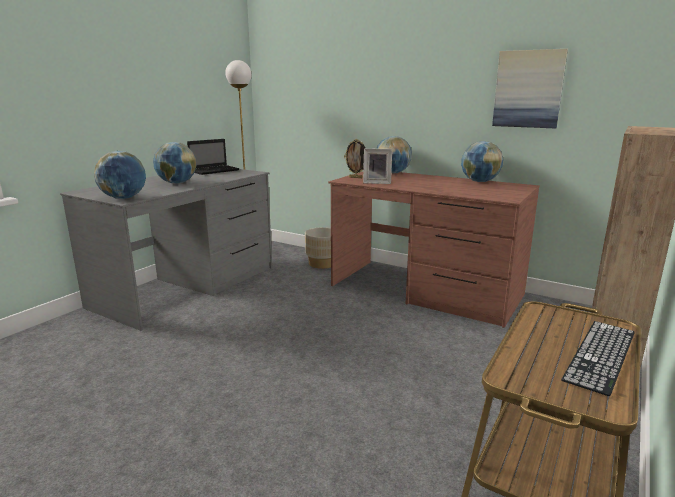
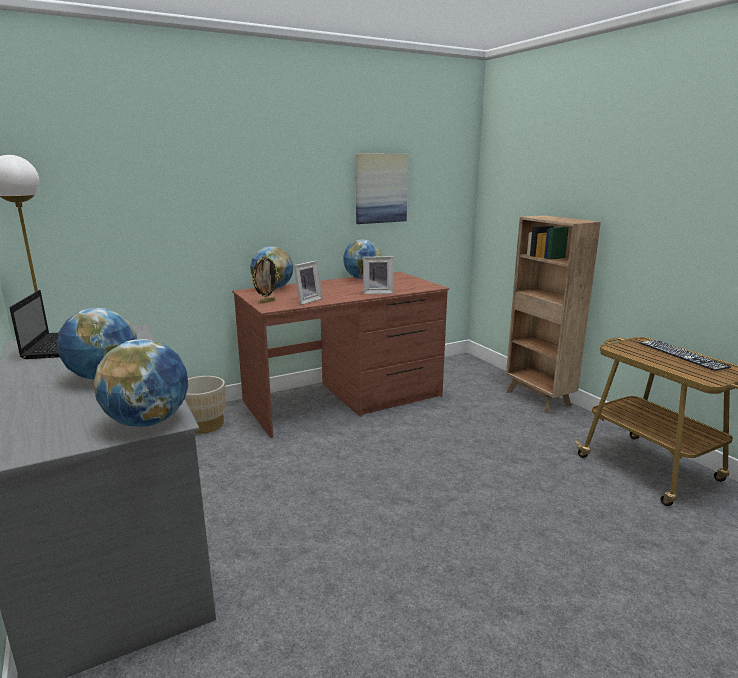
camera: 60 degrees left, 0 degrees up
none -> picture frame [363,256,393,294]

